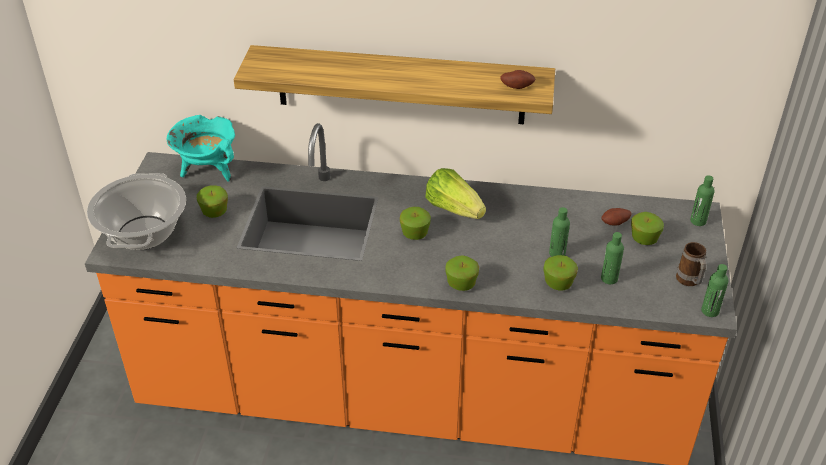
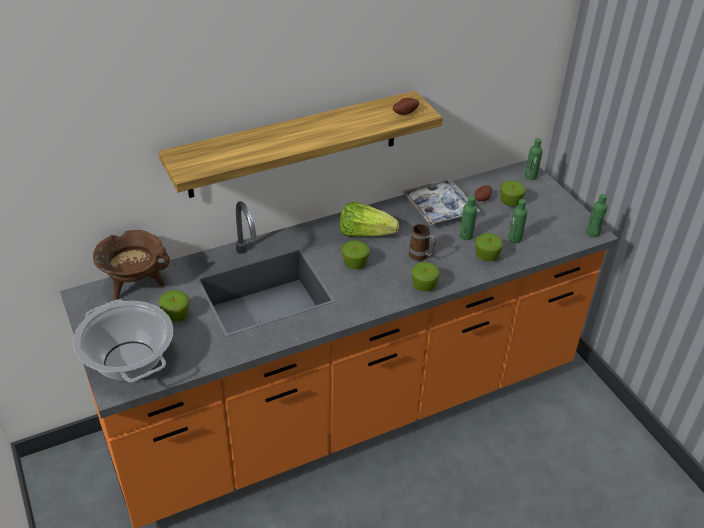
camera: 35 degrees left, 0 degrees up
turquoise cooking pot [167,115,235,182] -> brown cooking pot [93,230,170,299]
mug [676,242,706,286] -> mug moved to [409,224,436,261]
none -> tray [402,179,480,225]

